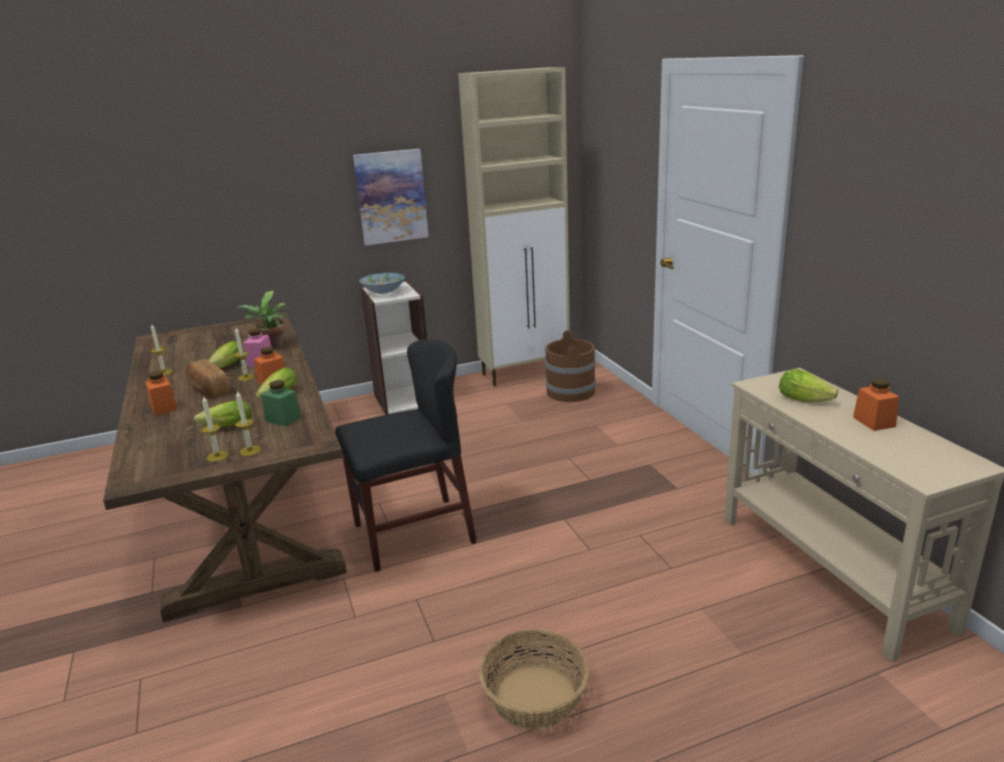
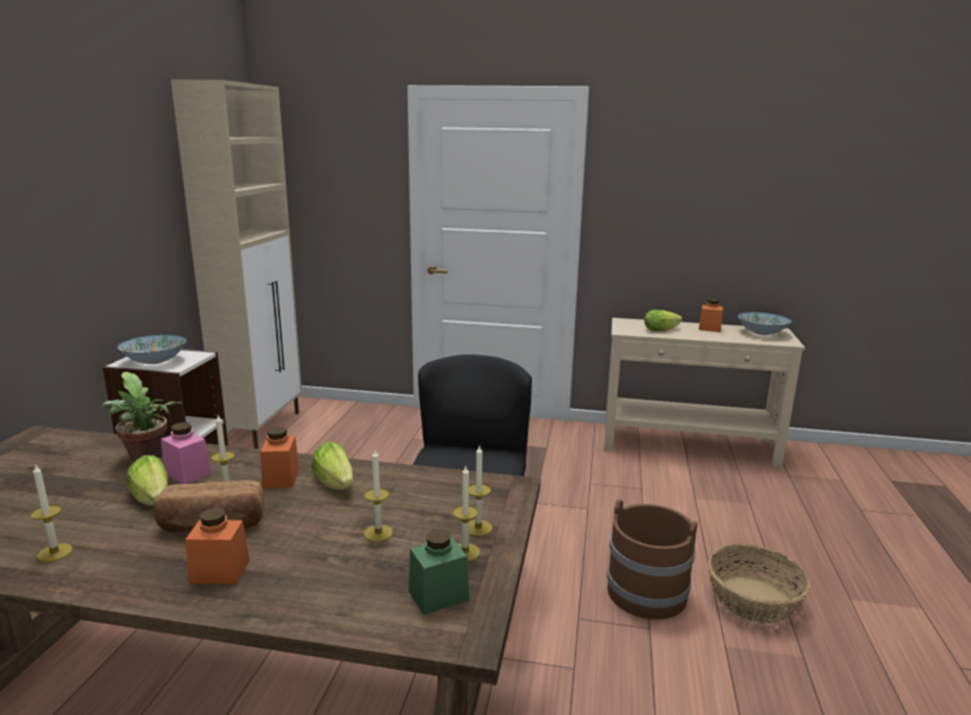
camera: 60 degrees left, 5 degrees down
lettuce [194,401,251,426] -> candle [364,450,393,542]
green jar [261,380,301,426] -> green jar moved to [409,529,469,615]
picture [353,149,429,246] -> none
brown bucket [545,330,596,402] -> brown bucket moved to [607,499,698,619]
none -> bowl [737,312,792,335]

